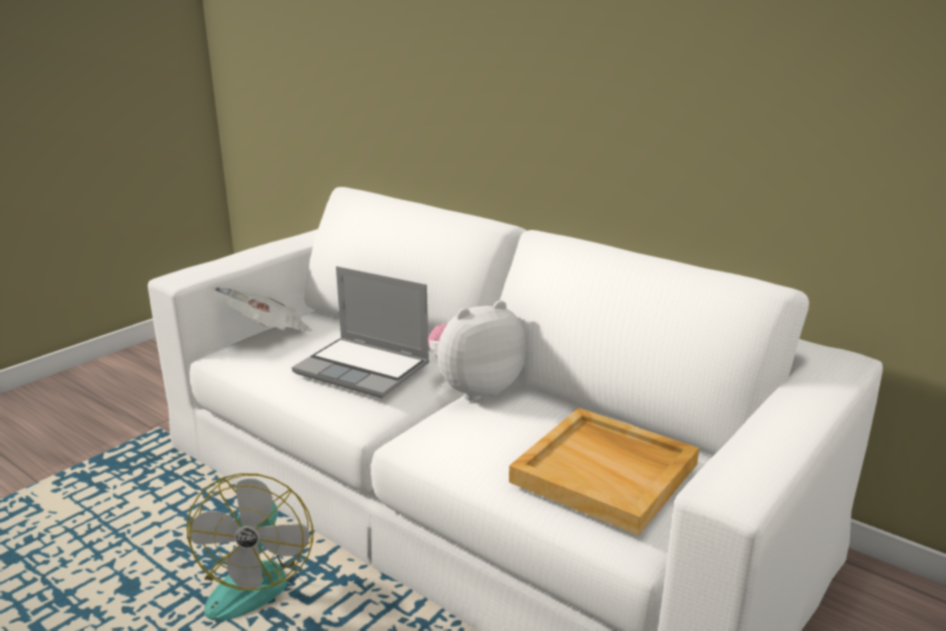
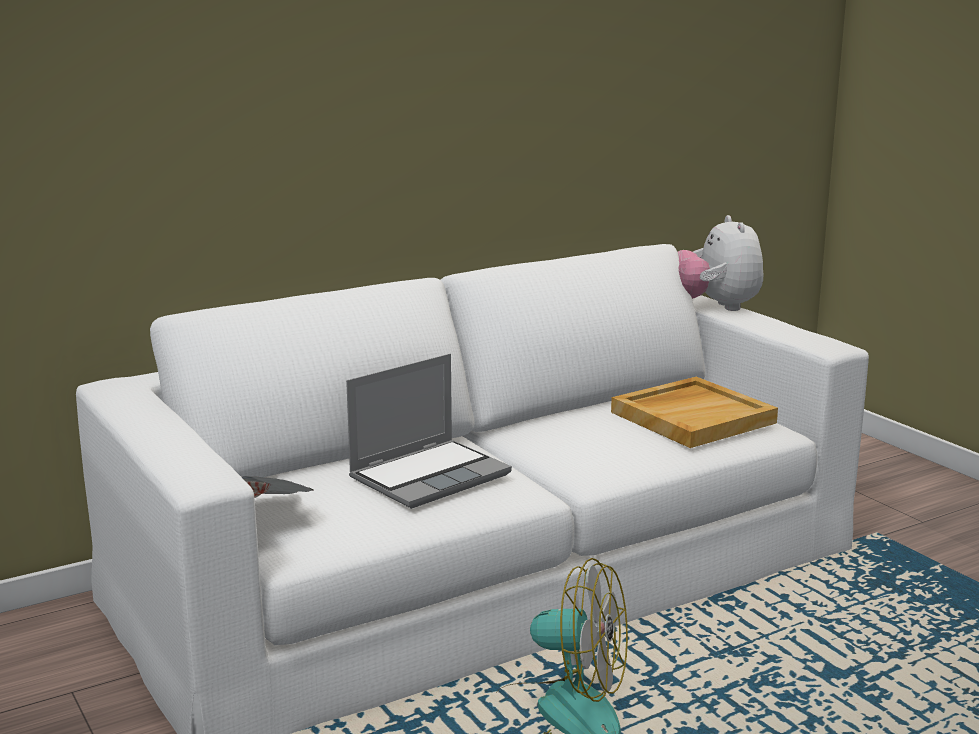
camera: 70 degrees left, 5 degrees down
plush toy [428,300,526,401] -> plush toy moved to [678,215,763,311]

